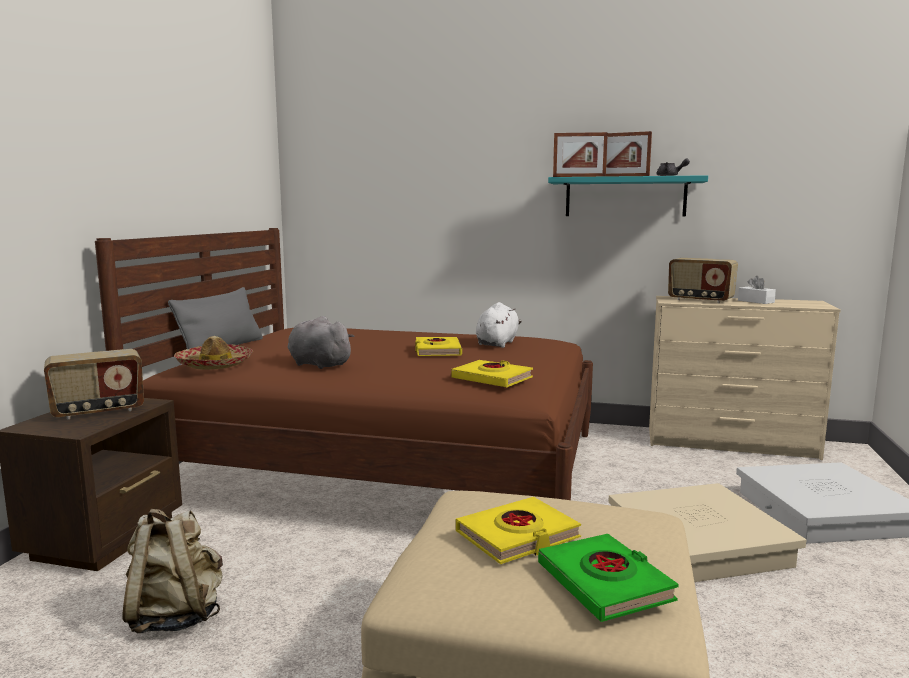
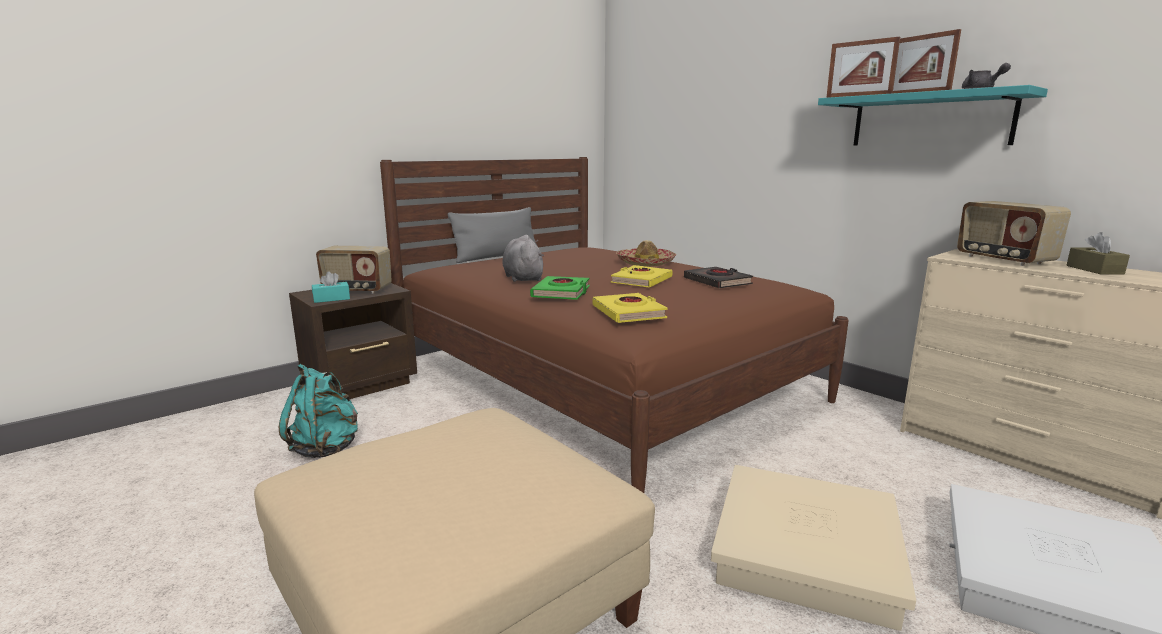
camera: 35 degrees right, 5 degrees up
beige backpack [122,509,223,633] -> turquoise backpack [279,364,358,458]
hat [174,336,253,370] -> hat moved to [616,240,676,266]
yellow book [456,497,581,564] -> none
white plush toy [476,302,522,348] -> black book [684,267,753,288]
green book [538,534,679,622] -> green book moved to [530,276,590,300]
white tissue box [738,276,776,304] -> brown tissue box [1066,232,1130,275]
none -> turquoise tissue box [312,271,350,303]

